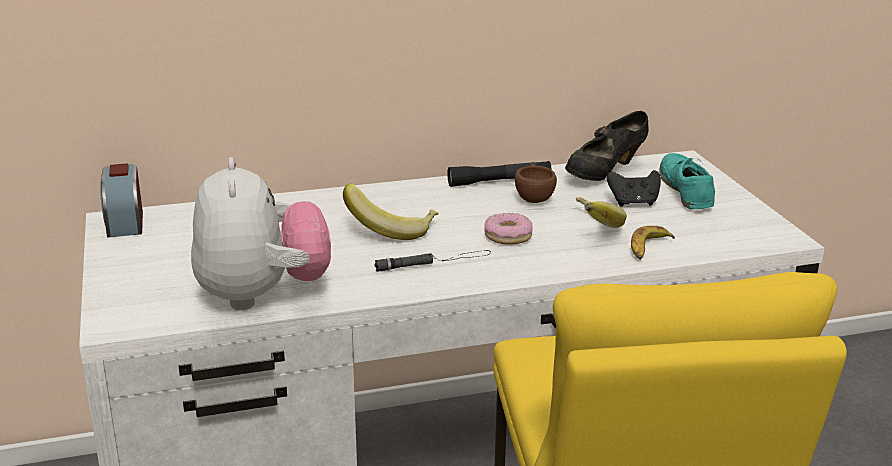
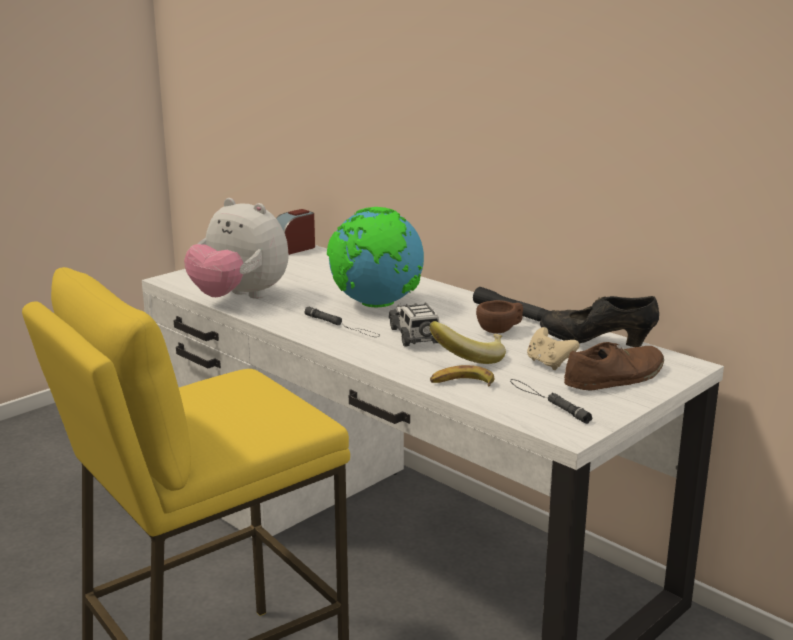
camera: 60 degrees right, 5 degrees down
plush toy [191,157,331,310] -> plush toy turned 75 degrees clockwise [184,198,289,299]
banana [343,184,439,240] -> globe [327,207,424,307]
donut [484,213,533,245] -> toy car [389,302,439,346]
black game controller [607,170,661,207] -> beige game controller [527,327,580,370]
turquoise shoe [659,153,715,209] -> brown shoe [564,342,664,390]
none -> black flashlight [510,379,592,424]

